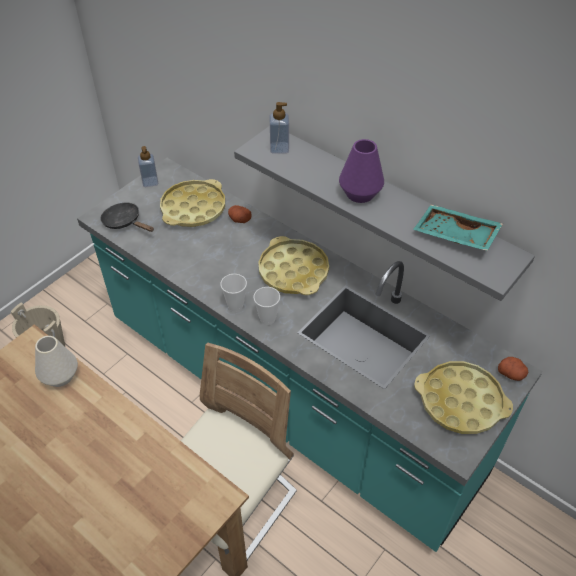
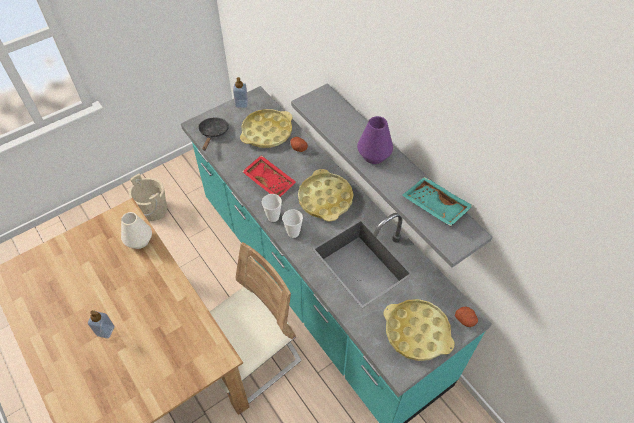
camera: 15 degrees right, 5 degrees up
black frying pan [100,203,154,232] -> black frying pan turned 45 degrees clockwise [199,117,229,151]
soap dispenser [269,102,289,154] -> soap dispenser moved to [88,310,115,338]
none -> red tray [242,155,296,197]

